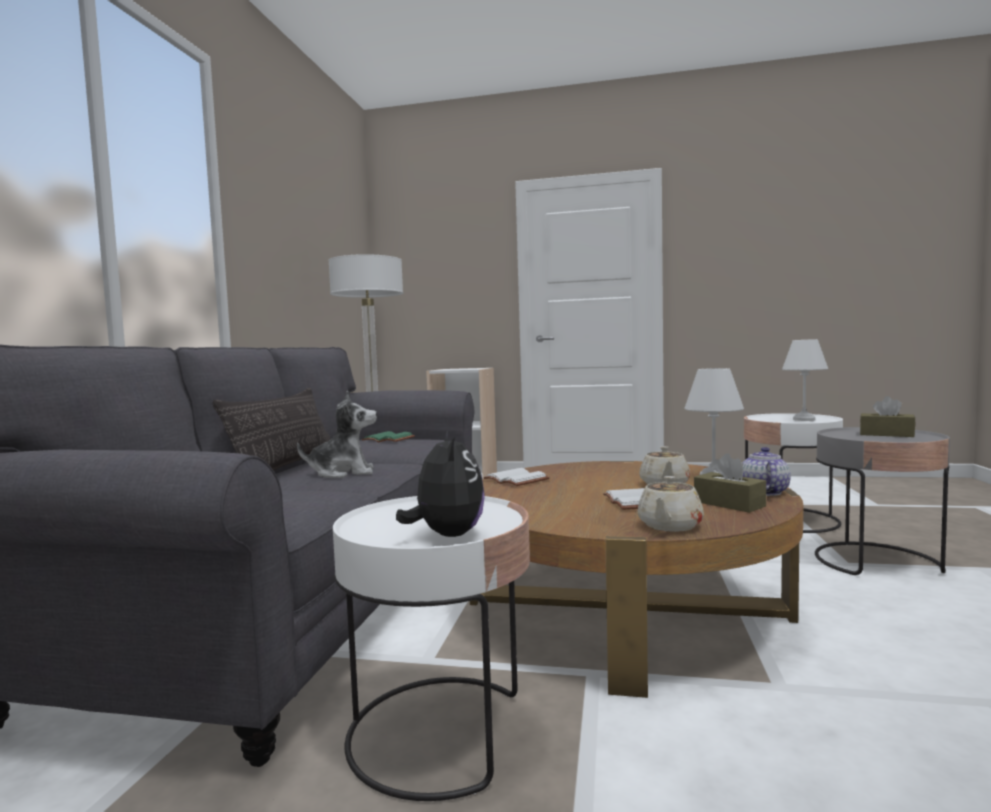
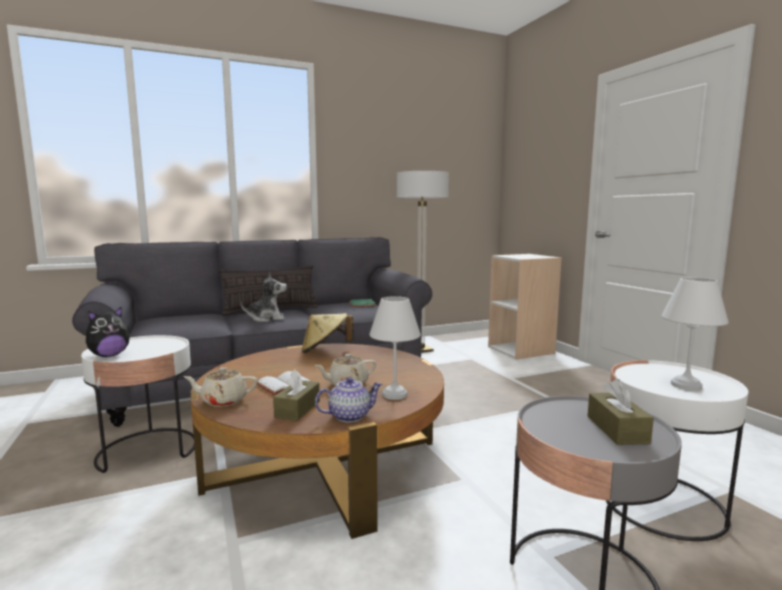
camera: 55 degrees right, 5 degrees up
plush toy [297,391,377,478] -> plush toy turned 60 degrees counterclockwise [241,272,287,322]
white book [484,468,550,486] -> beige hat [302,313,354,353]

